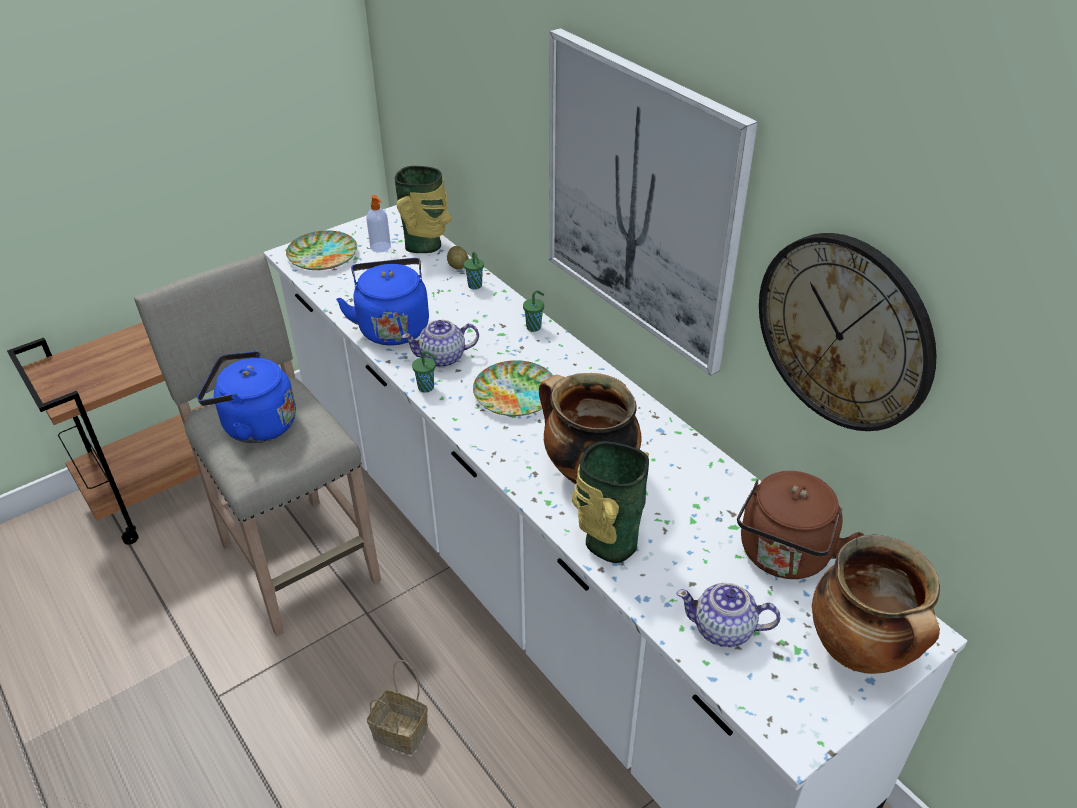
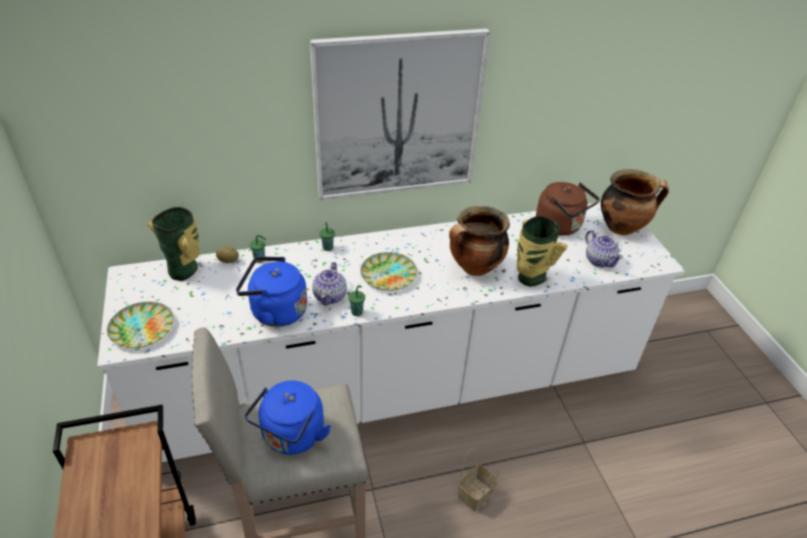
camera: 70 degrees left, 0 degrees up
soap dispenser [366,195,391,252] -> none
teapot [676,583,780,647] -> teapot turned 60 degrees counterclockwise [585,230,623,268]
wall clock [759,233,937,431] -> none

